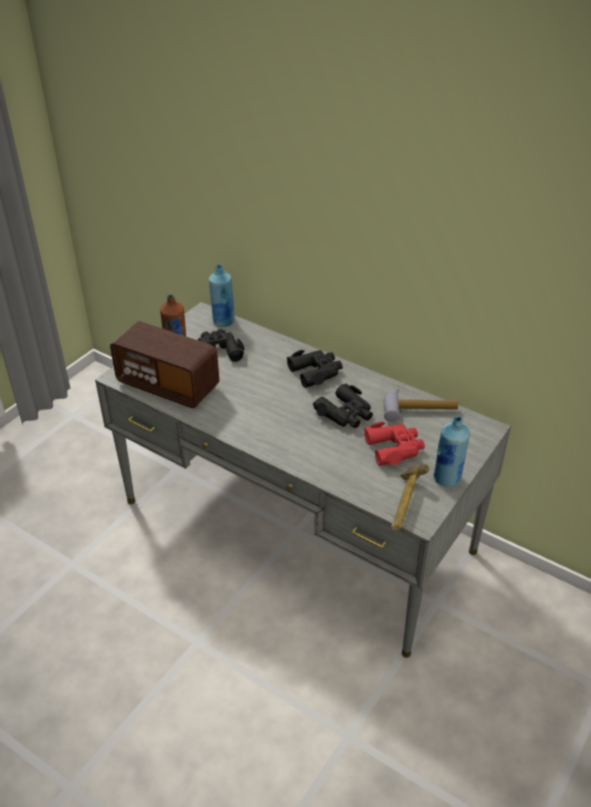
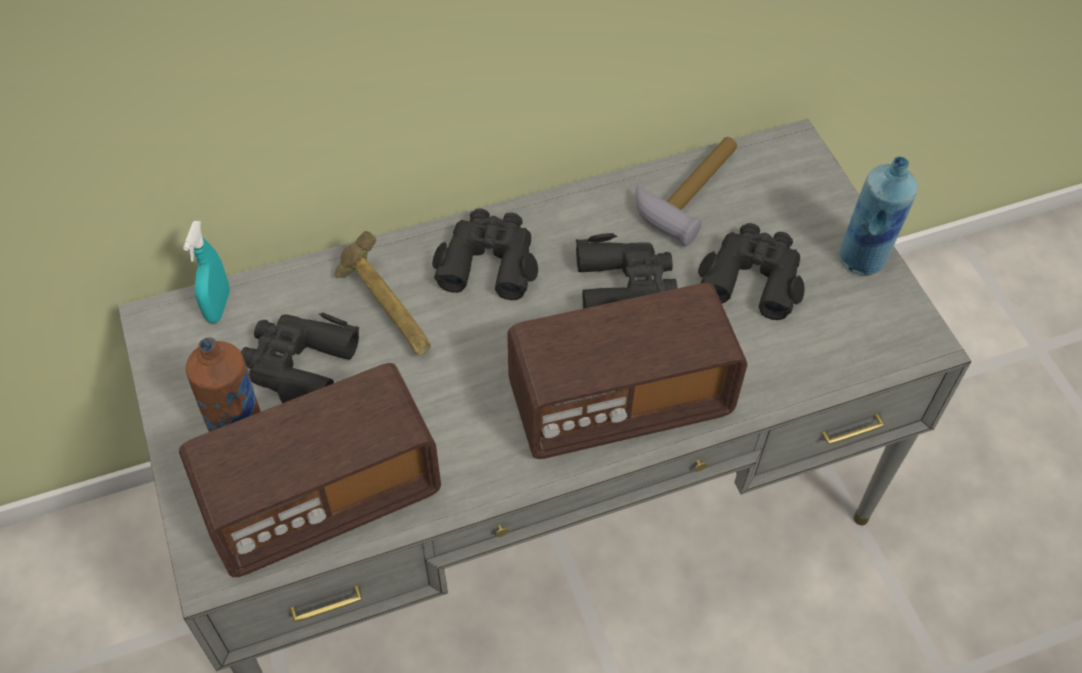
camera: 55 degrees left, 15 degrees up
blue bottle [209,264,235,327] -> turquoise spray bottle [183,221,230,323]
red binoculars [364,422,425,466] -> black binoculars [698,223,805,320]
hammer [391,464,429,531] -> hammer moved to [334,231,431,356]
none -> radio [507,283,747,459]

